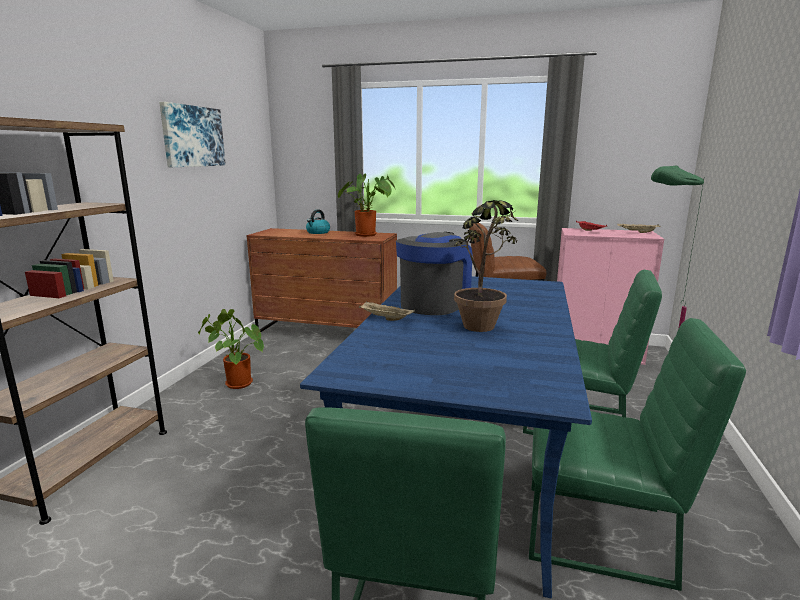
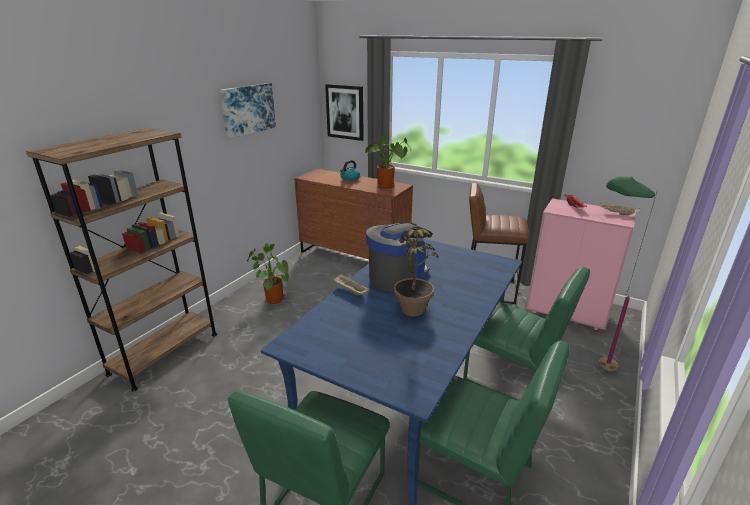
camera: 15 degrees right, 10 degrees up
none -> picture [325,84,364,141]

